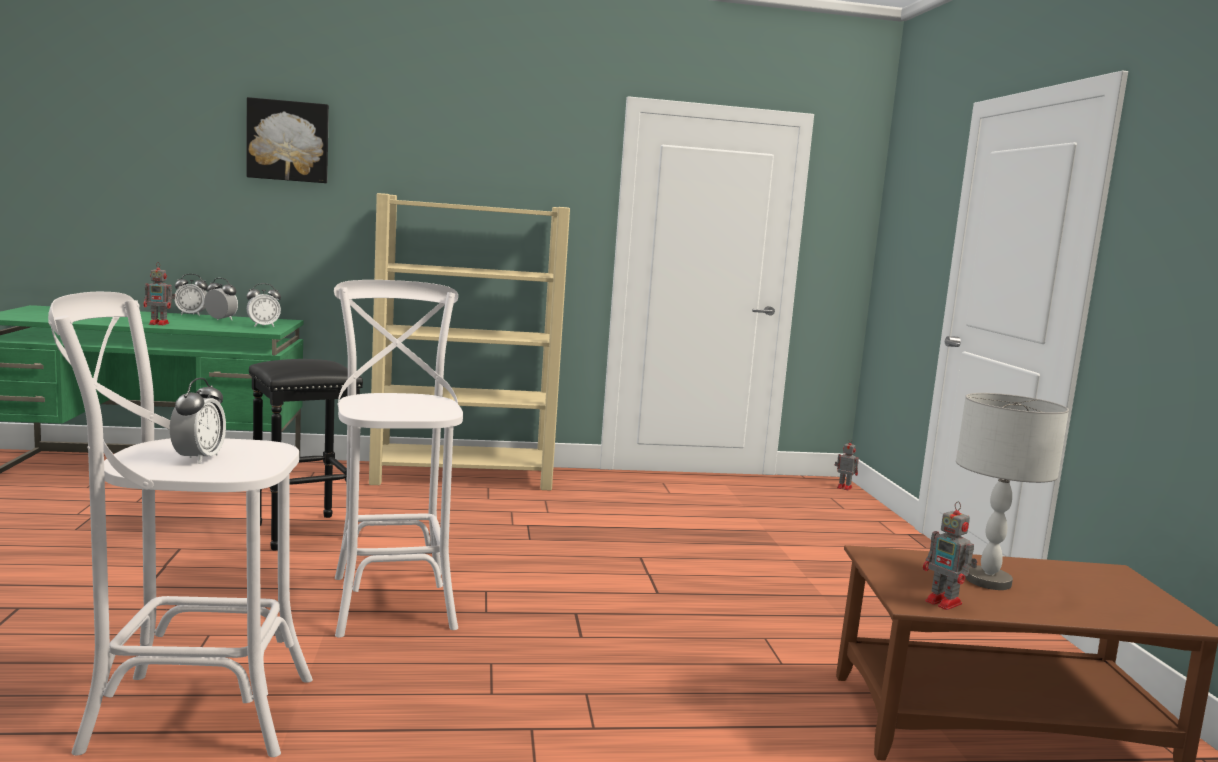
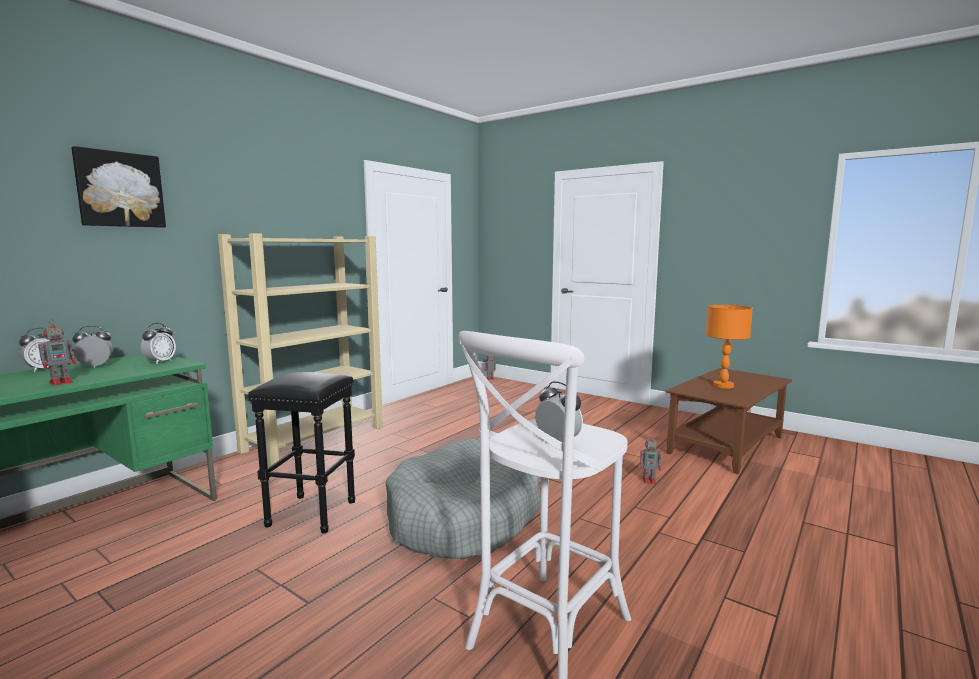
camera: 45 degrees left, 0 degrees up
white stool [334,280,463,638] -> grey dog bed [386,438,540,559]
toy robot [923,501,978,610] -> toy robot moved to [640,435,661,484]
grey table lamp [956,393,1069,590] -> orange table lamp [706,305,753,389]

